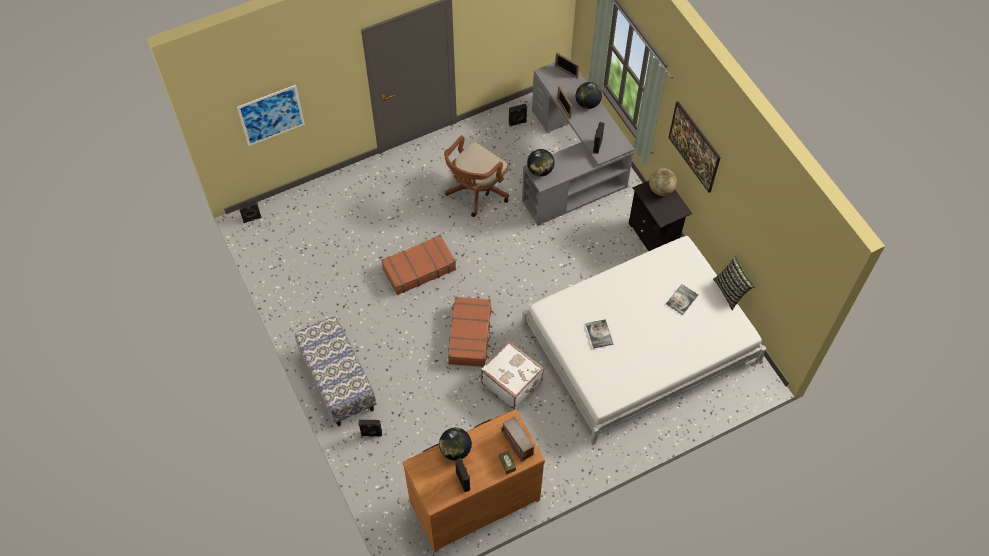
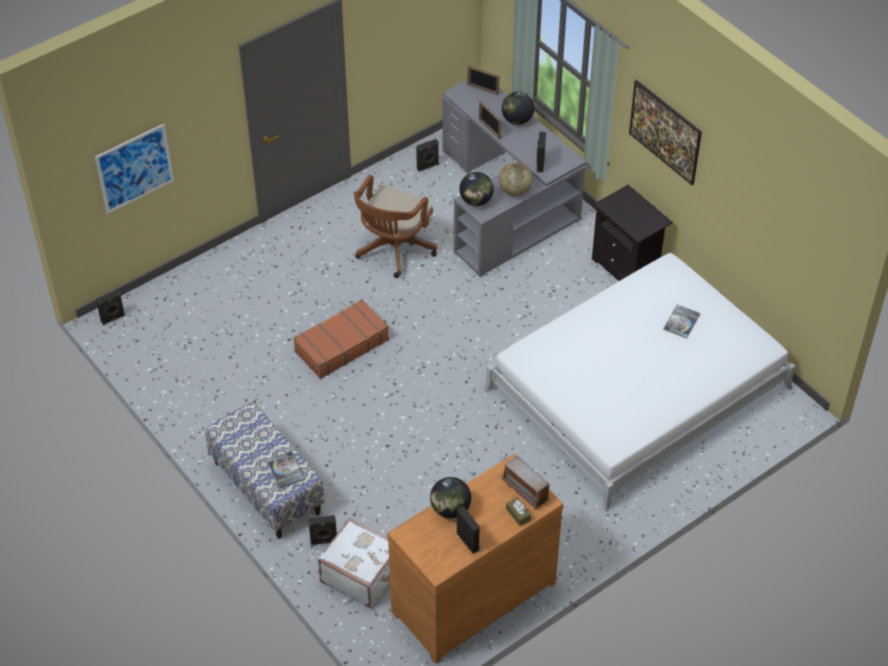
camera: 10 degrees left, 10 degrees down
brown suitcase [448,297,494,367] -> none
white suitcase [481,341,544,410] -> white suitcase moved to [318,518,390,608]
book [586,319,613,349] -> book moved to [267,451,305,489]
globe [649,168,677,196] -> globe moved to [499,162,533,196]
pillow [713,256,755,310] -> none

